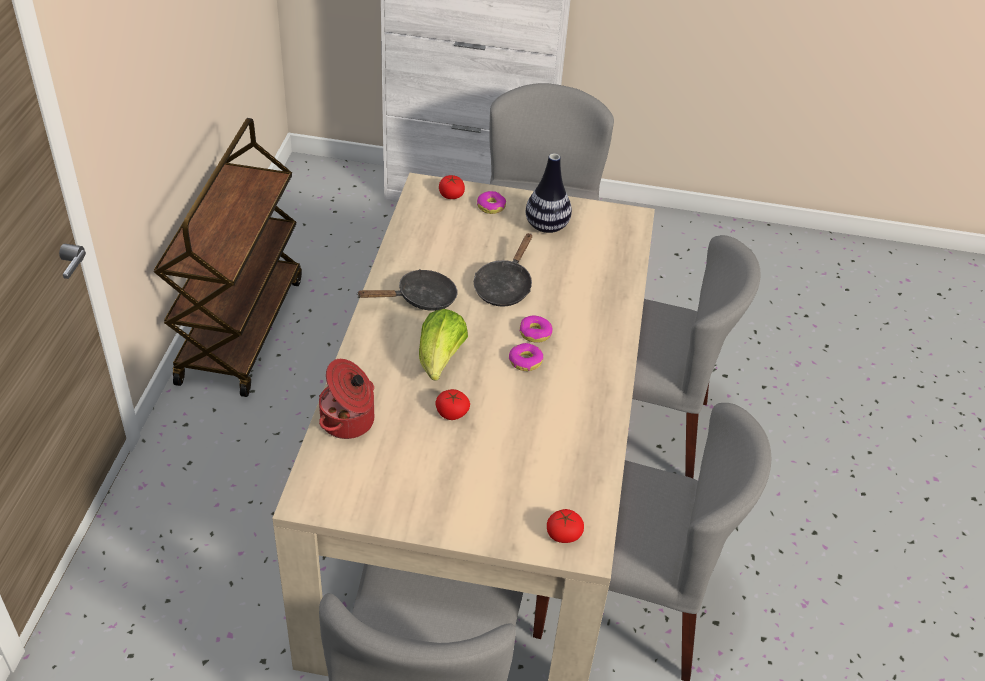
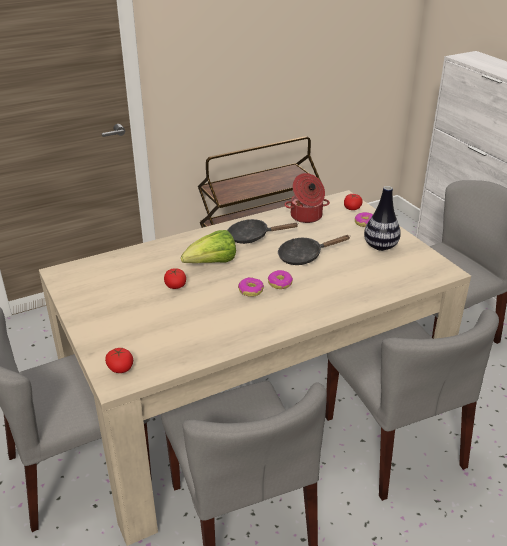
camera: 55 degrees right, 10 degrees down
cooking pot [319,359,374,439] -> cooking pot moved to [284,173,330,223]
black frying pan [356,269,458,311] -> black frying pan turned 150 degrees clockwise [227,219,299,244]

